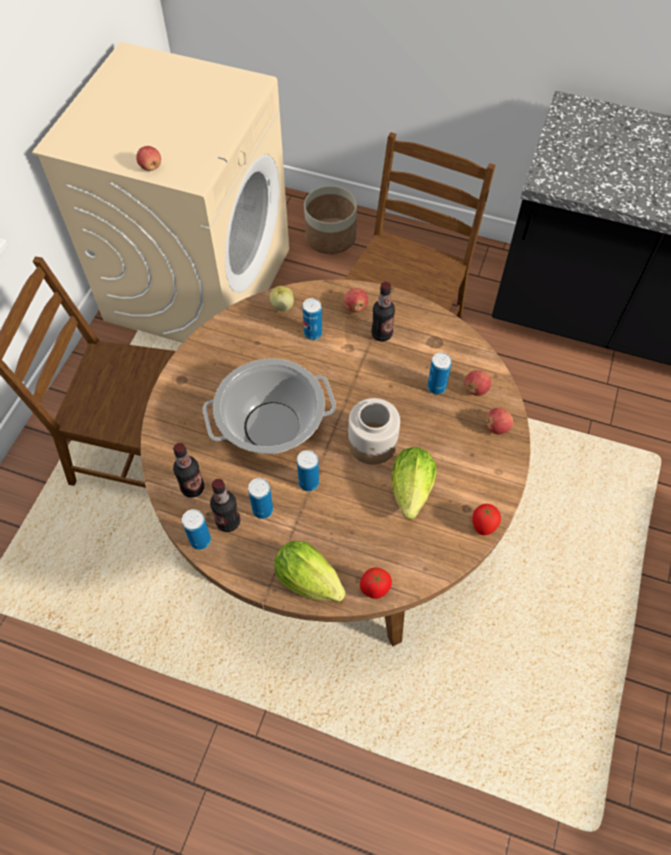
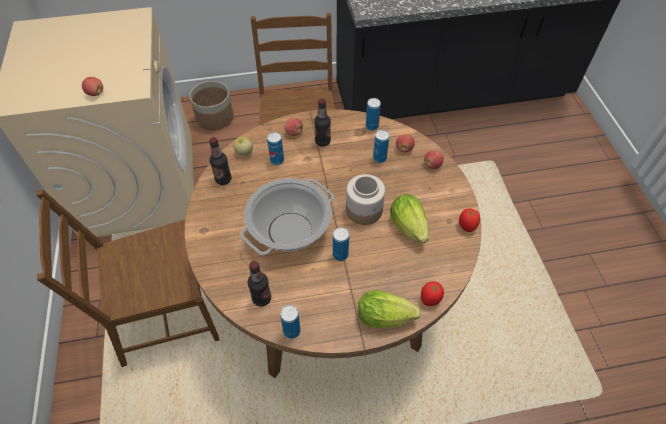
camera: 30 degrees left, 5 degrees down
bottle [210,479,240,532] -> bottle moved to [209,137,231,185]
can [248,478,273,519] -> can moved to [366,98,381,131]

